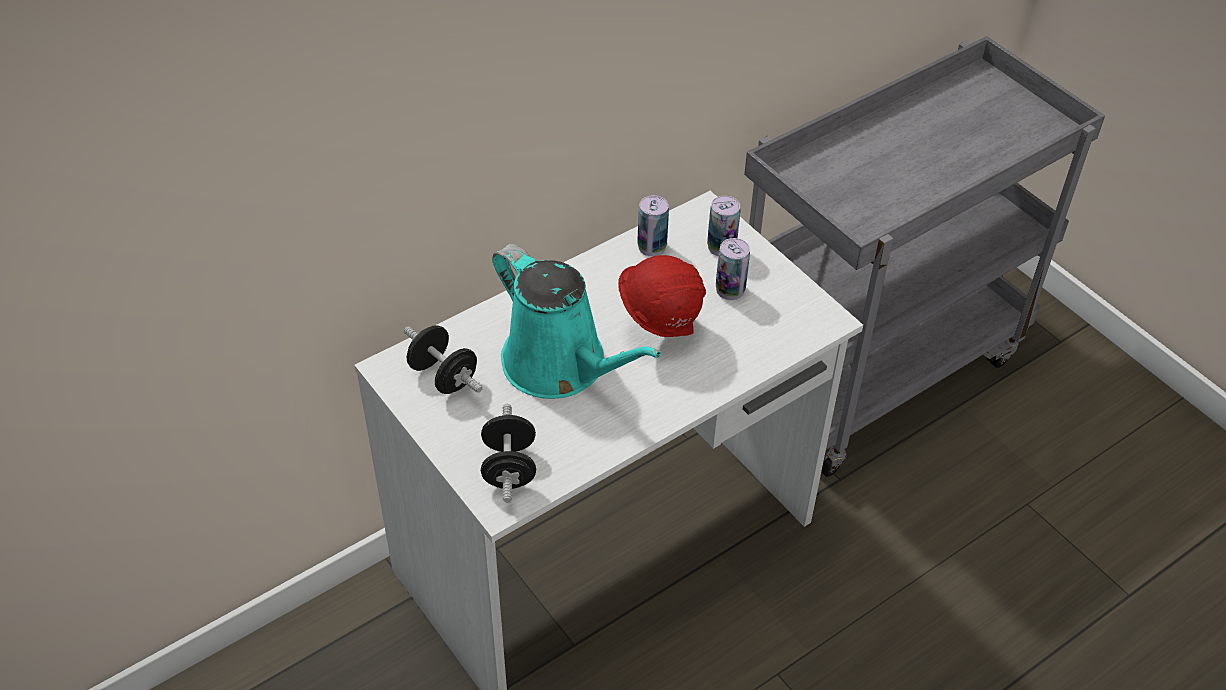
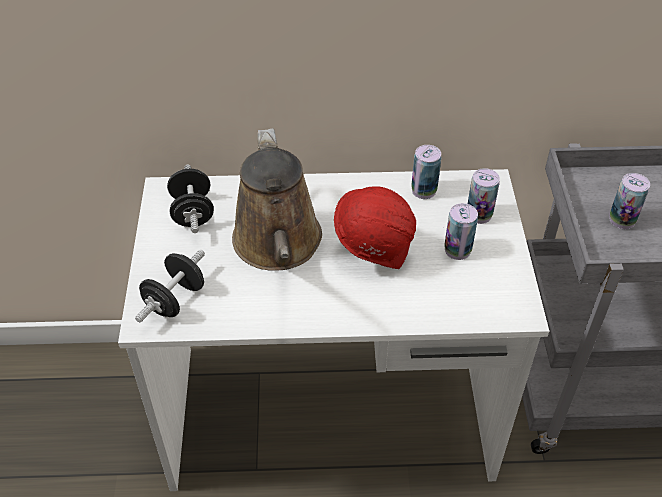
camera: 35 degrees right, 0 degrees up
turquoise watering can [492,244,662,399] -> brown watering can [232,128,322,271]
none -> can [609,173,650,229]

